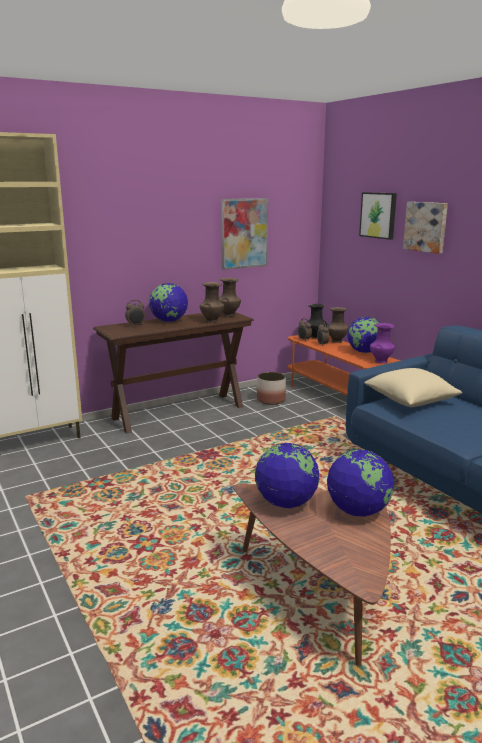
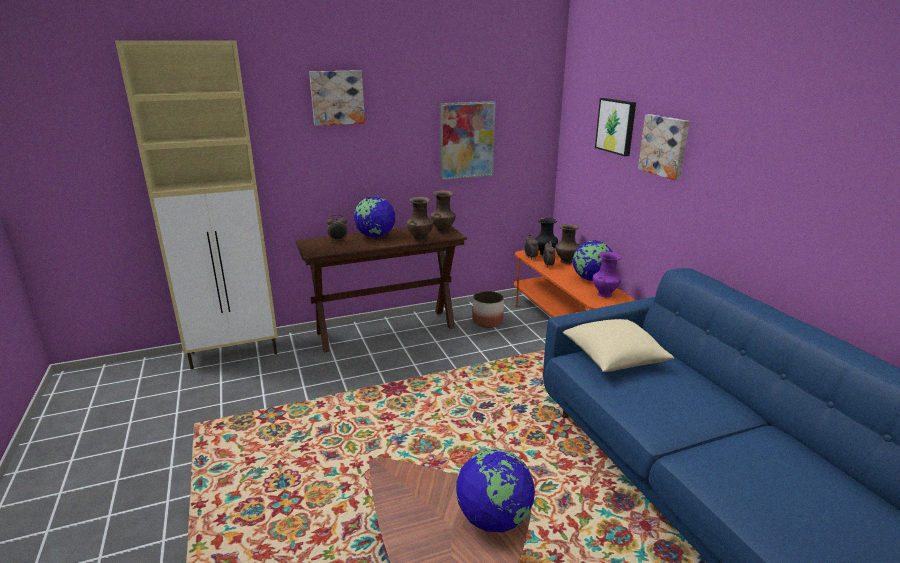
camera: 10 degrees right, 5 degrees up
globe [255,443,320,508] -> none
none -> picture [309,70,365,126]

